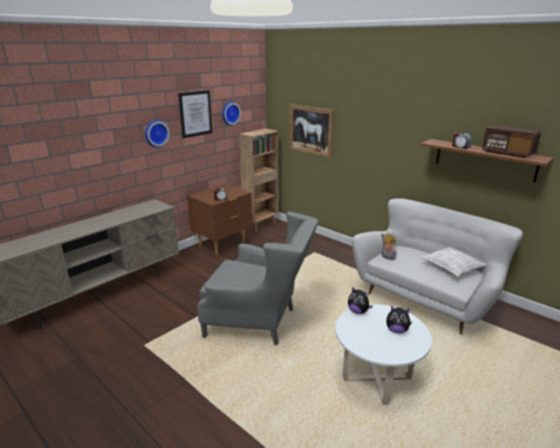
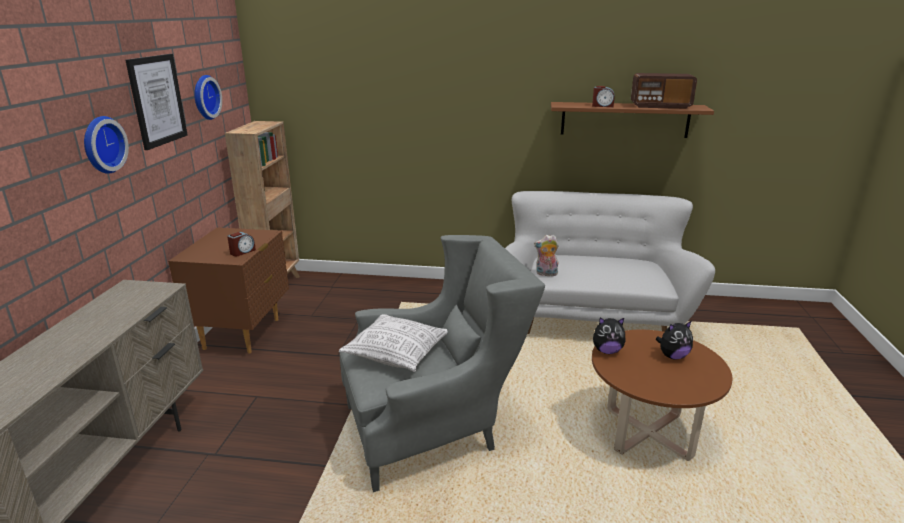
camera: 35 degrees left, 0 degrees up
picture [289,104,334,158] -> none
white coffee table [335,304,432,405] -> brown coffee table [592,330,732,461]
pillow [420,247,487,277] -> pillow moved to [339,314,447,372]

